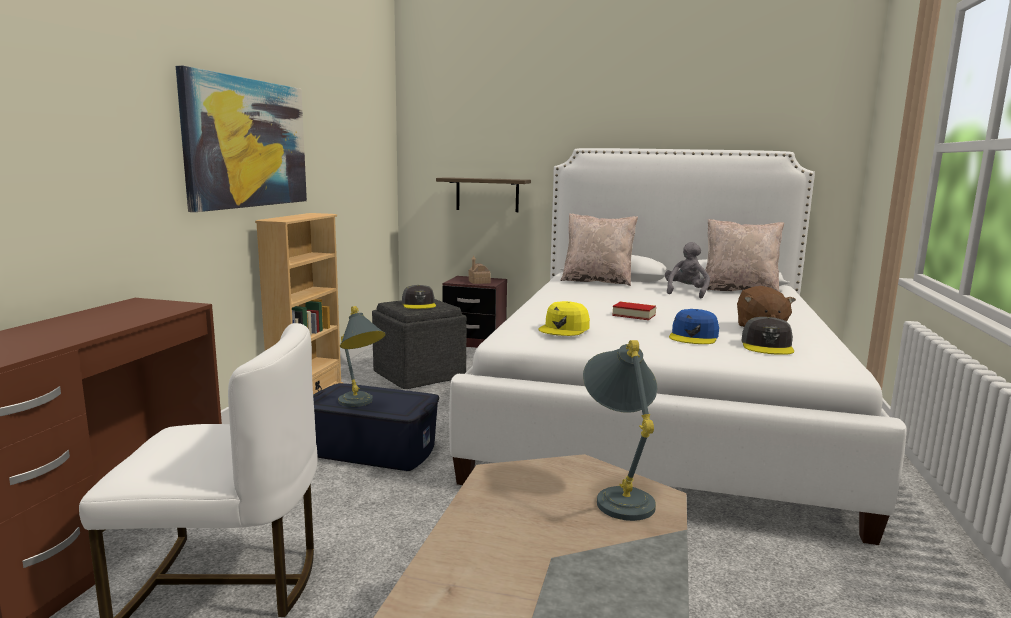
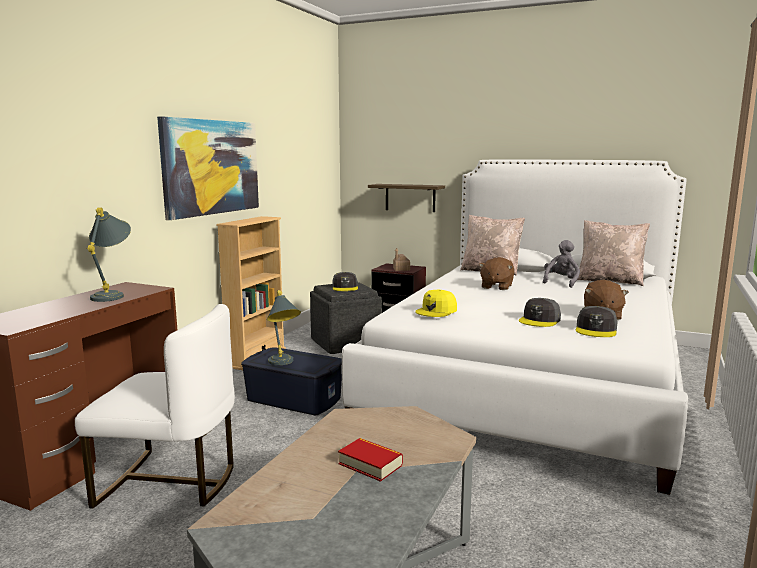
camera: 10 degrees right, 0 degrees up
grey table lamp [583,340,657,521] -> grey table lamp moved to [86,208,131,302]
book [612,302,656,320] -> book moved to [338,438,403,482]
blue cap [669,309,719,344] -> grey cap [519,298,561,327]
none -> brown plush toy [479,257,515,290]

